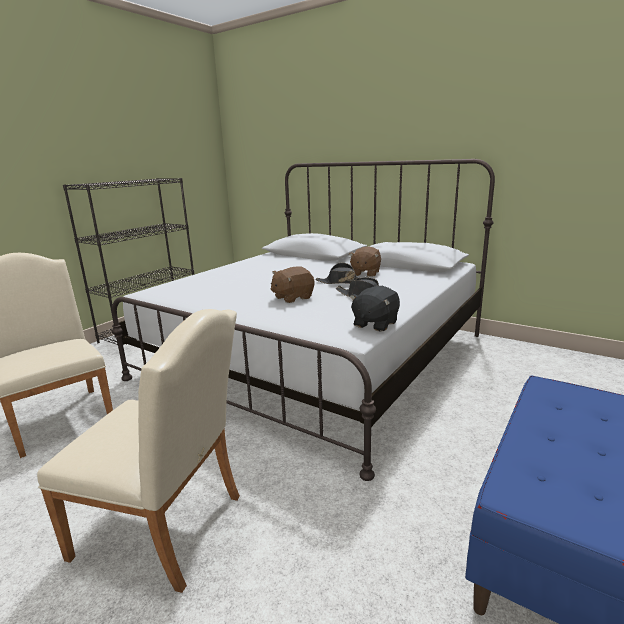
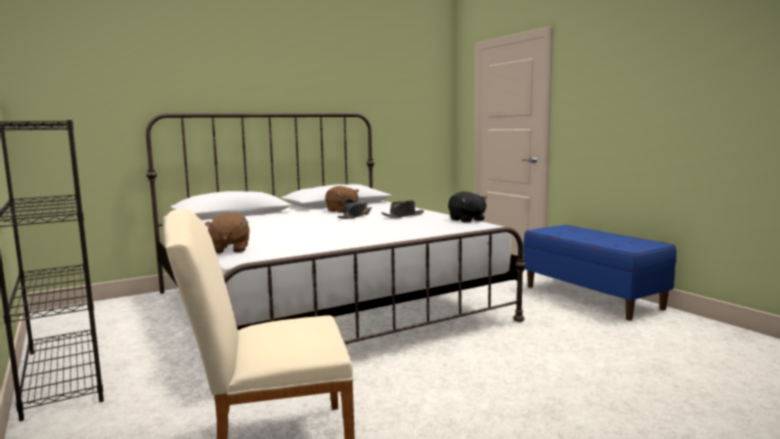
camera: 65 degrees left, 10 degrees down
beige chair [37,309,240,593] -> none
brown plush toy [271,267,314,303] -> brown plush toy moved to [205,213,249,254]

